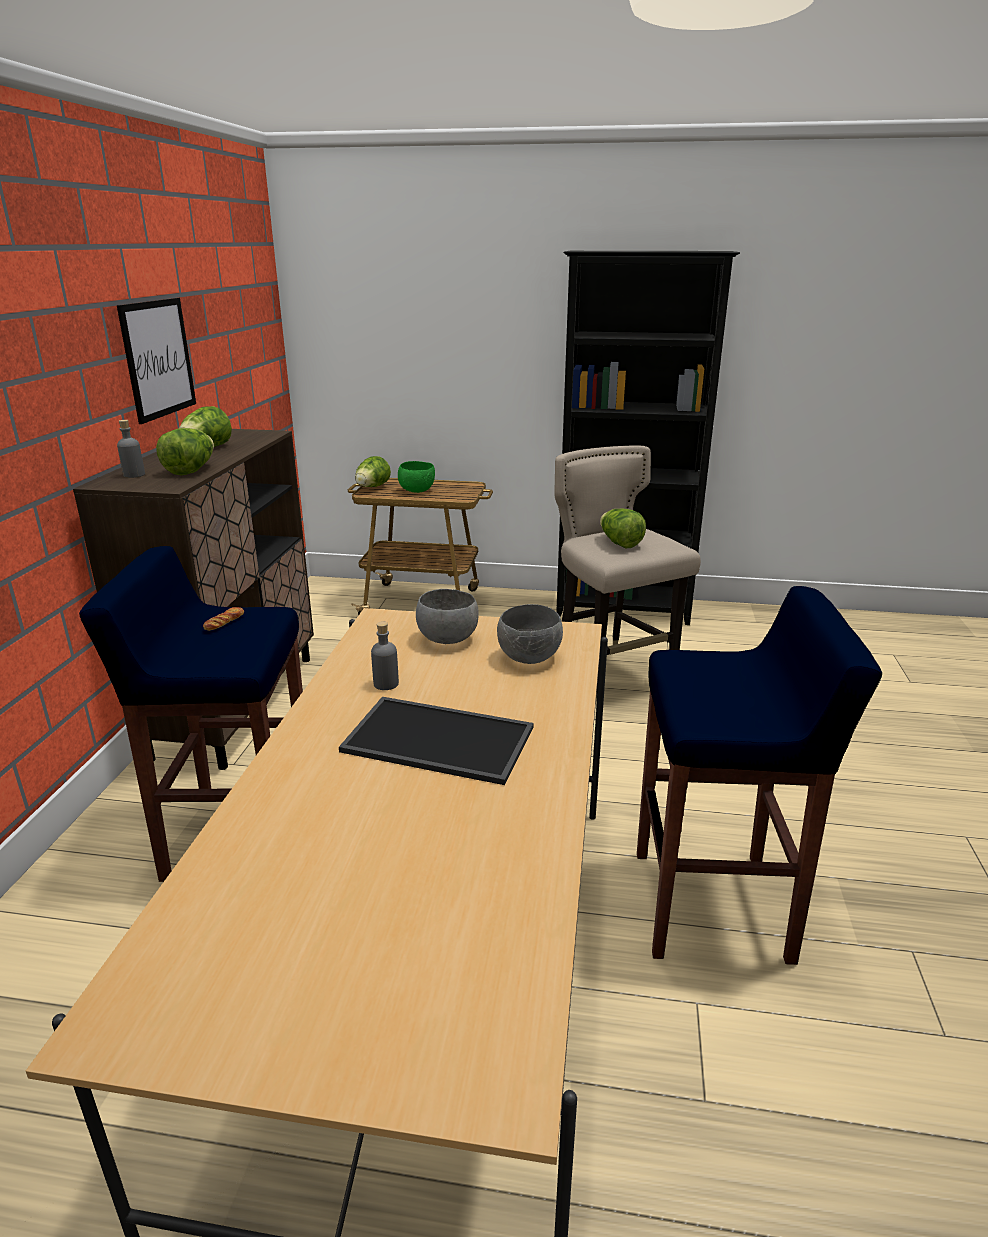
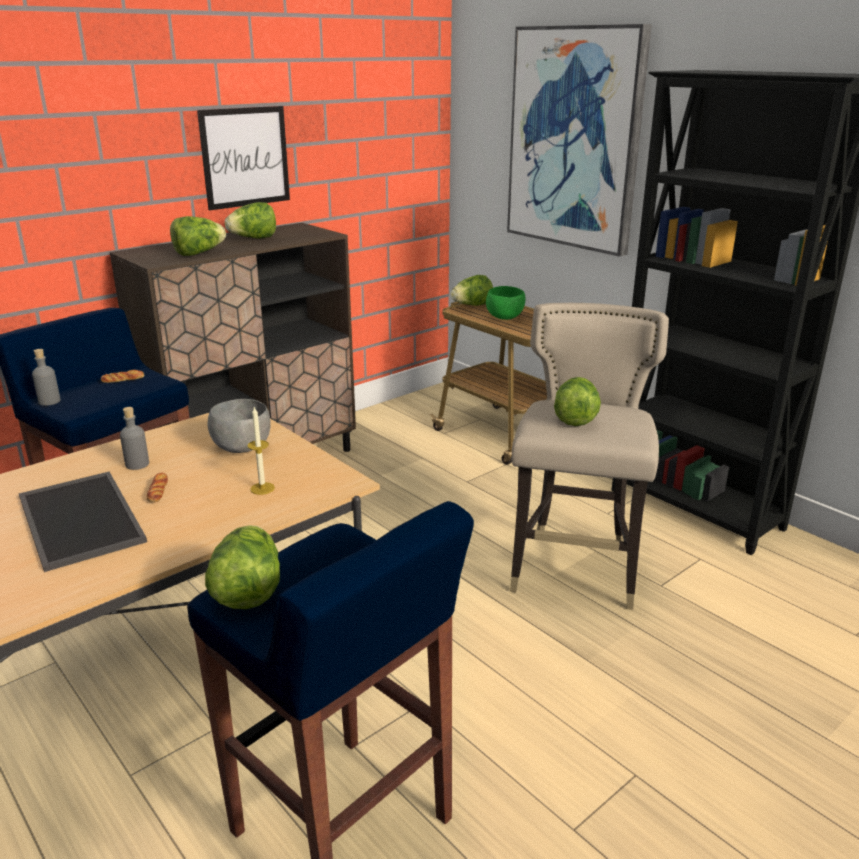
camera: 40 degrees right, 0 degrees up
grey bottle [117,420,145,478] -> grey bottle moved to [32,349,61,406]
grey bowl [497,604,563,664] -> candle [247,407,275,495]
none -> bread [147,473,168,502]
none -> lettuce [205,525,280,609]
none -> picture [507,24,652,257]

